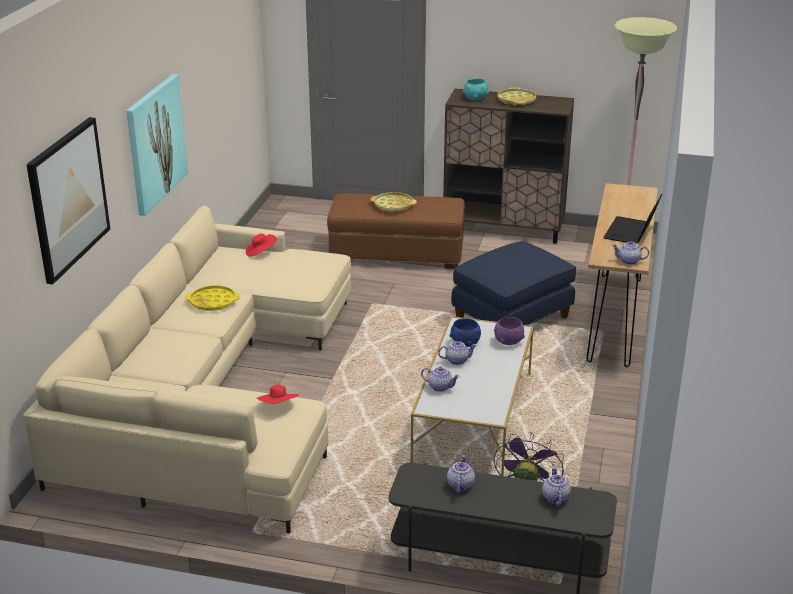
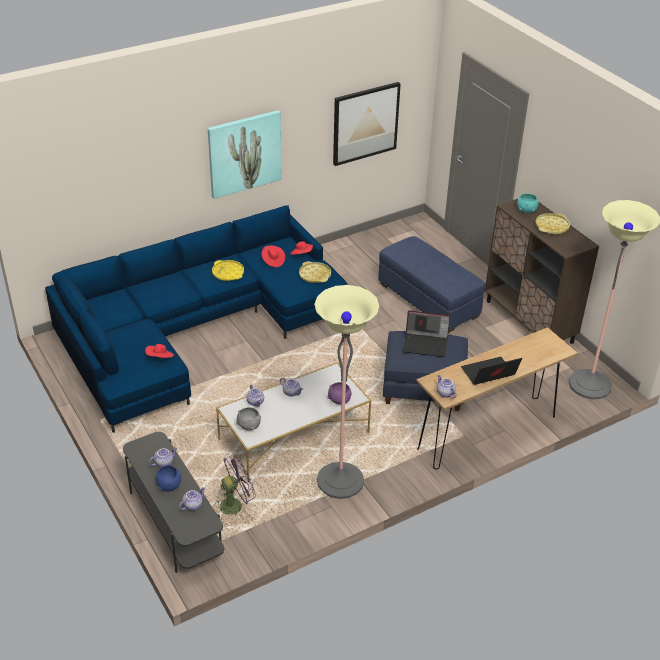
camera: 45 degrees right, 10 degrees up
beige sofa [23,205,351,534] -> blue sofa [45,205,348,433]
picture [26,117,110,284] -> picture moved to [333,82,401,166]
brown ottoman [327,194,465,269] -> blue ottoman [378,236,486,333]
yellow tray [371,192,417,212] -> yellow tray moved to [299,261,331,283]
blue bowl [449,318,481,347] -> blue bowl moved to [156,465,181,492]
none -> grey bowl [236,407,261,431]
none -> red hat [261,246,285,267]
none -> floor lamp [314,285,379,499]
none -> laptop [403,311,450,357]

